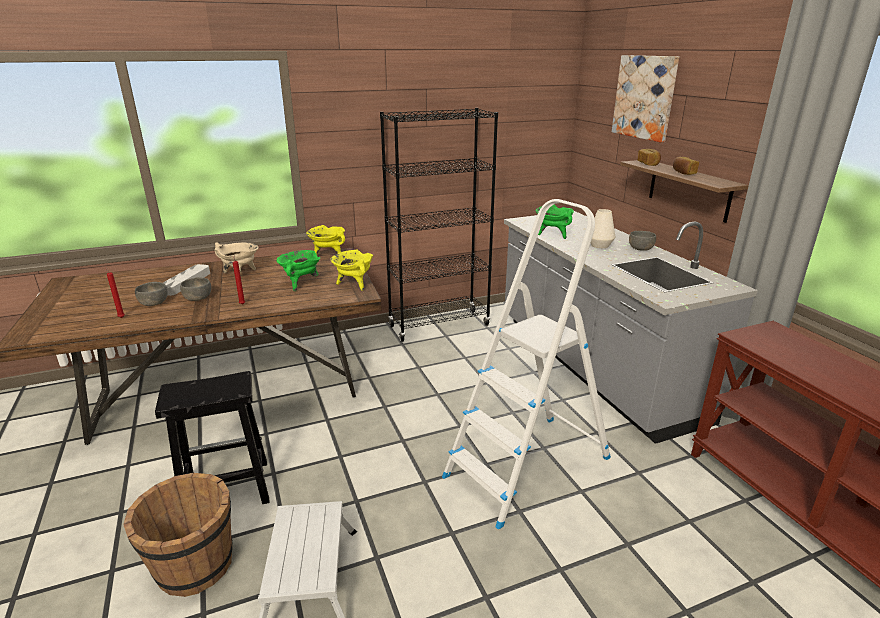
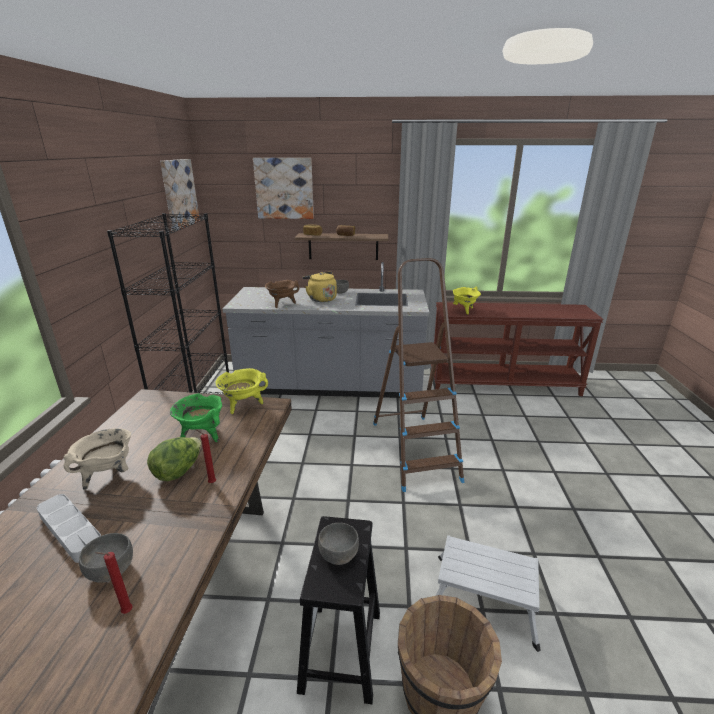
camera: 65 degrees left, 0 degrees up
grey bowl [180,277,211,301] -> grey bowl moved to [318,523,359,565]
yellow cooking pot [306,225,345,254] -> yellow cooking pot moved to [453,287,481,314]
white step ladder [442,199,611,529] -> brown step ladder [373,258,464,492]
green cooking pot [536,205,574,239] -> brown cooking pot [265,280,299,308]
white vase [591,209,615,248] -> yellow kettle [303,272,337,302]
none -> lettuce [147,437,202,481]
none -> picture [160,159,199,231]

